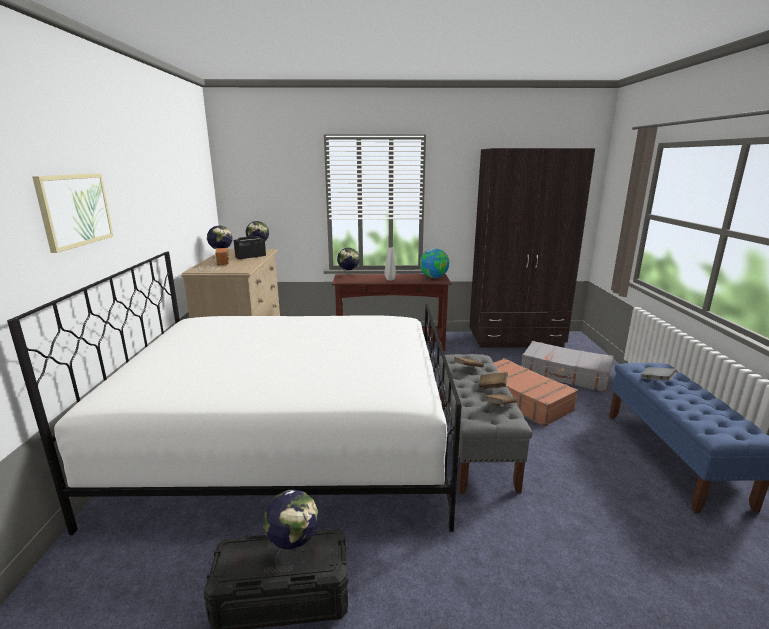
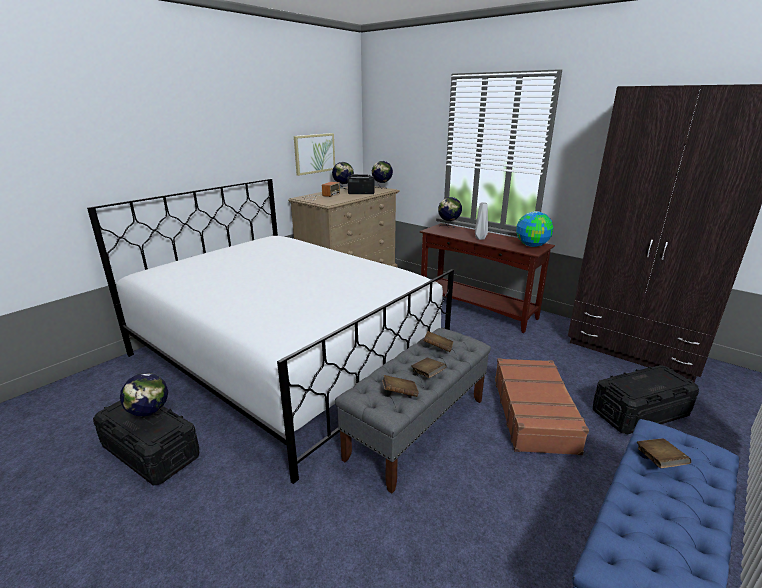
camera: 40 degrees right, 5 degrees up
picture [32,173,114,253] -> picture moved to [294,133,335,176]
grey suitcase [521,341,614,392] -> black storage box [593,365,699,435]
grey book [641,367,677,381] -> brown book [637,438,691,468]

